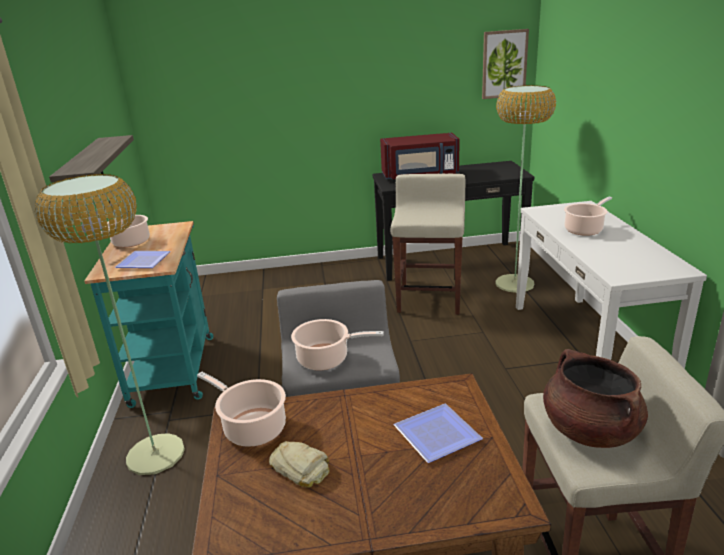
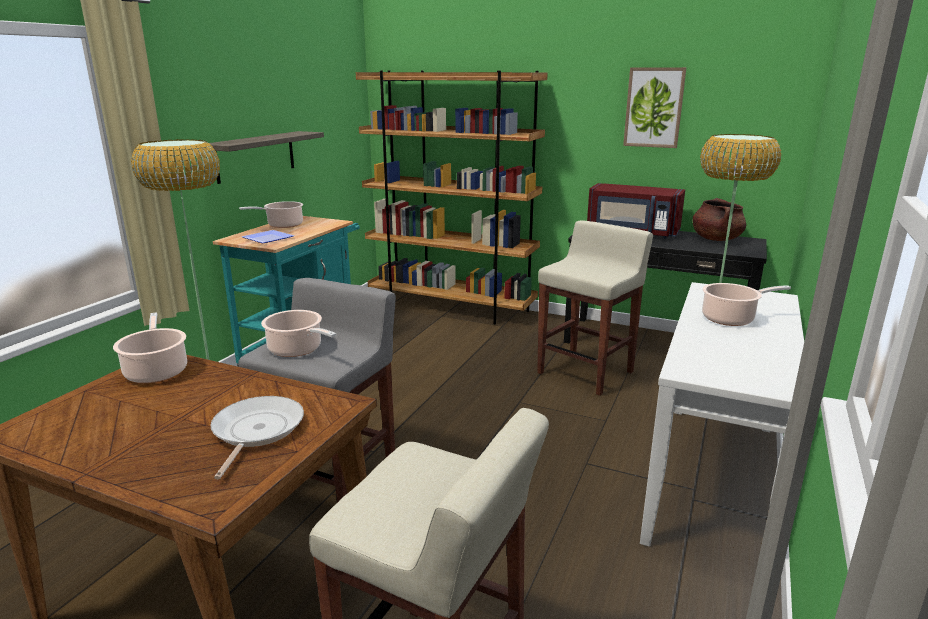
camera: 30 degrees right, 5 degrees down
bread [269,441,330,488] -> none
plate [394,404,483,463] -> frying pan [210,396,304,479]
picture [482,29,529,99] -> picture moved to [623,67,686,148]
brown cooking pot [543,349,648,448] -> brown cooking pot moved to [693,198,746,241]
none -> brown bookcase [356,71,548,324]

